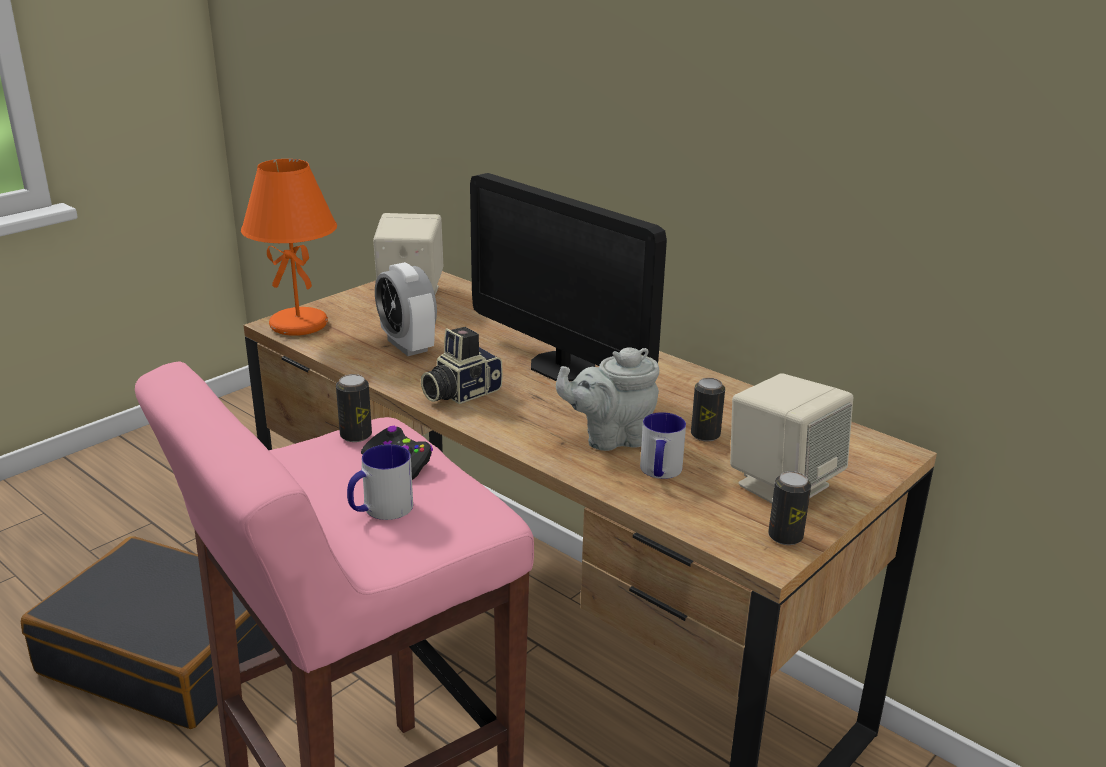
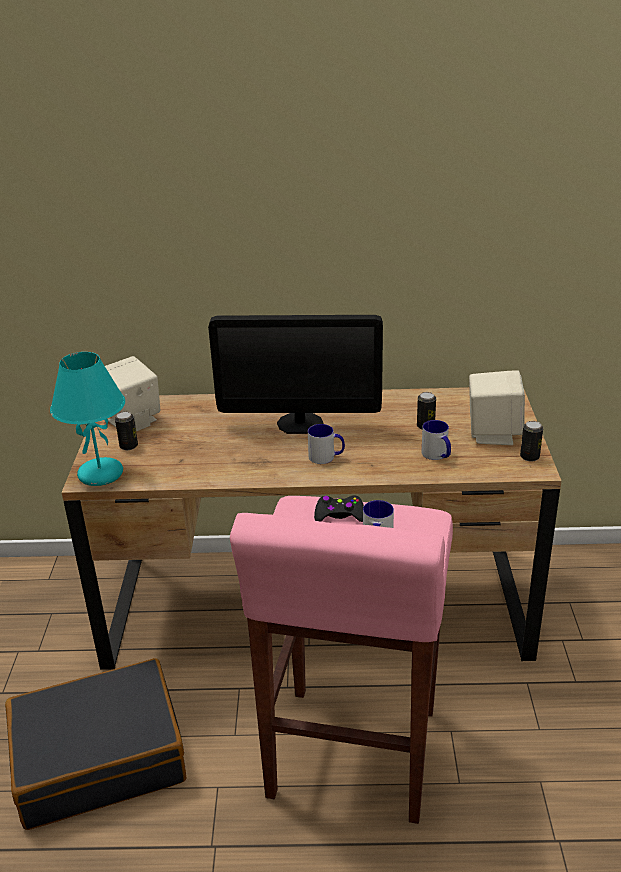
camera: 40 degrees left, 5 degrees up
orange table lamp [241,159,337,336] -> turquoise table lamp [50,352,125,486]
can [336,374,372,442] -> can moved to [115,411,138,450]
alarm clock [375,262,437,356] -> none
camera [421,327,503,404] -> none
grey teapot [556,347,659,451] -> none
none -> mug [308,424,345,464]

